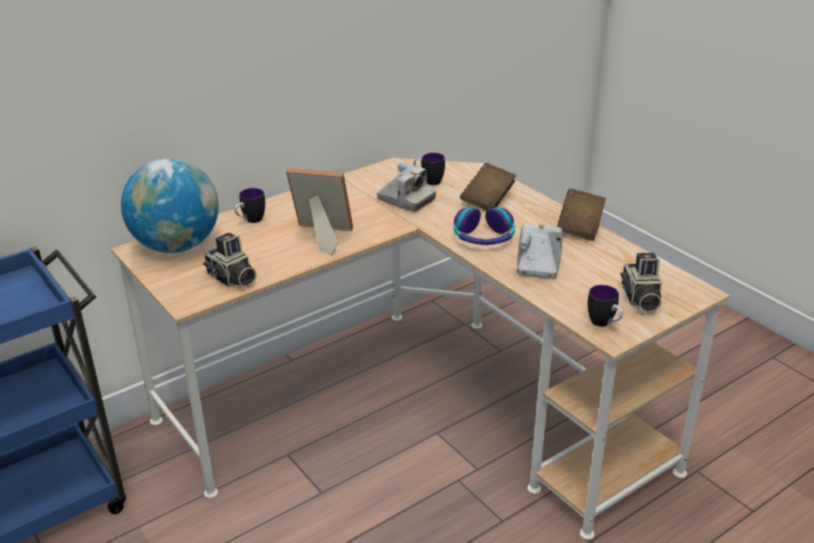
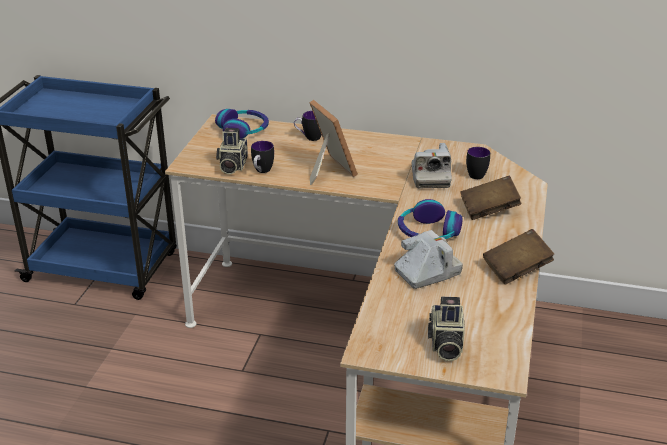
camera: 50 degrees right, 0 degrees up
globe [121,158,219,253] -> headphones [215,109,269,138]
mug [588,285,623,327] -> mug moved to [251,141,274,173]
camera [621,253,662,313] -> camera turned 45 degrees counterclockwise [428,297,465,361]

